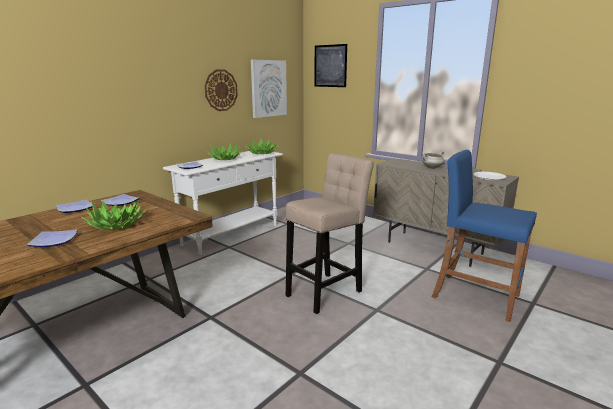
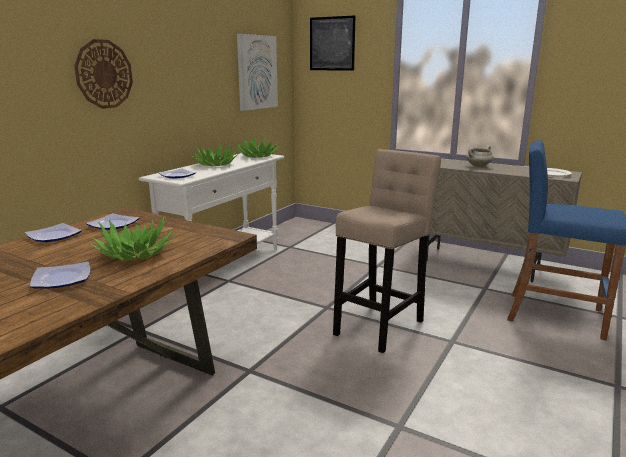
camera: 10 degrees left, 0 degrees up
wall clock [205,70,238,111] -> wall clock moved to [74,39,133,109]

